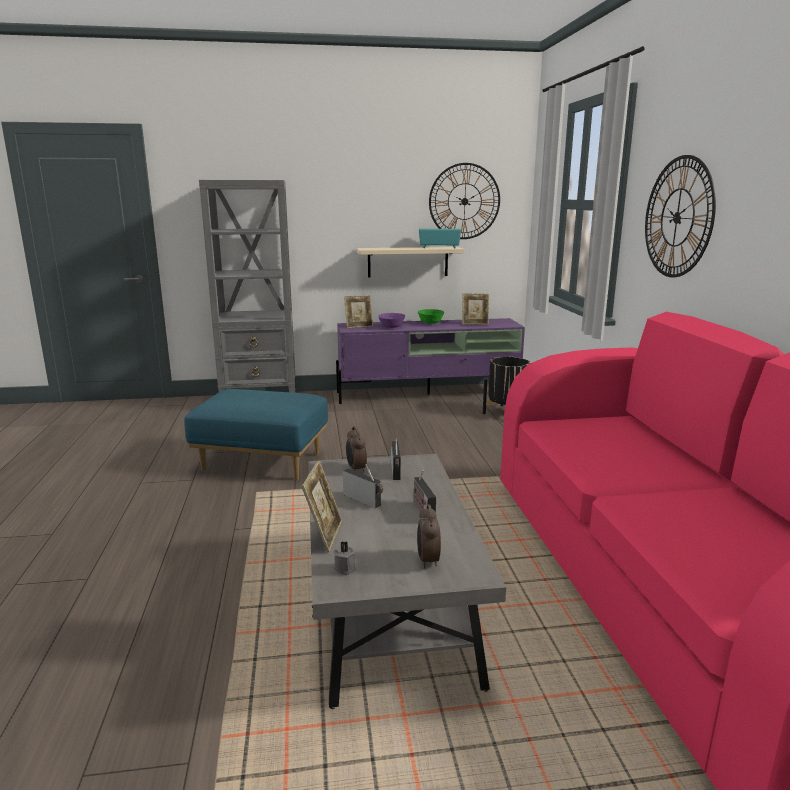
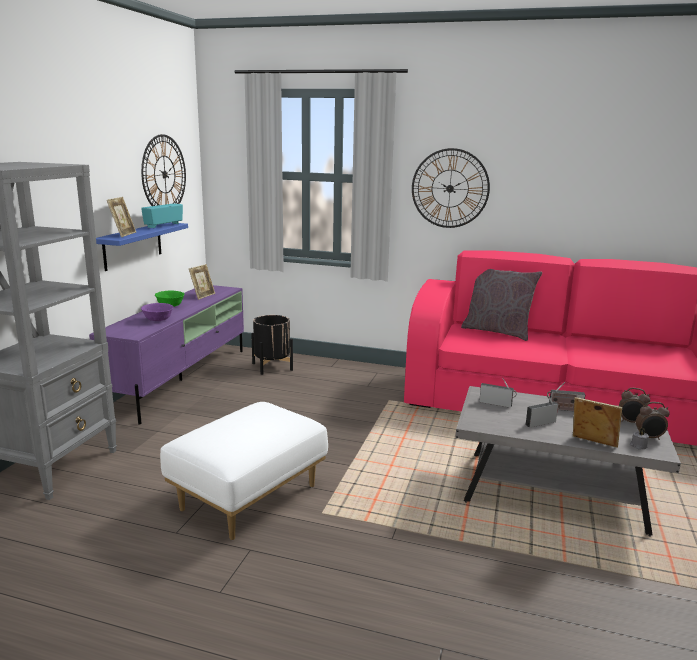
camera: 65 degrees left, 0 degrees up
blue ottoman [184,389,328,480] -> white ottoman [160,402,328,540]
picture frame [344,295,373,328] -> picture frame moved to [107,197,136,237]
alarm clock [346,426,367,472] -> alarm clock moved to [636,402,670,440]
beige shelf [357,247,465,278] -> blue shelf [96,222,188,271]
none -> grey pillow [461,269,542,341]

